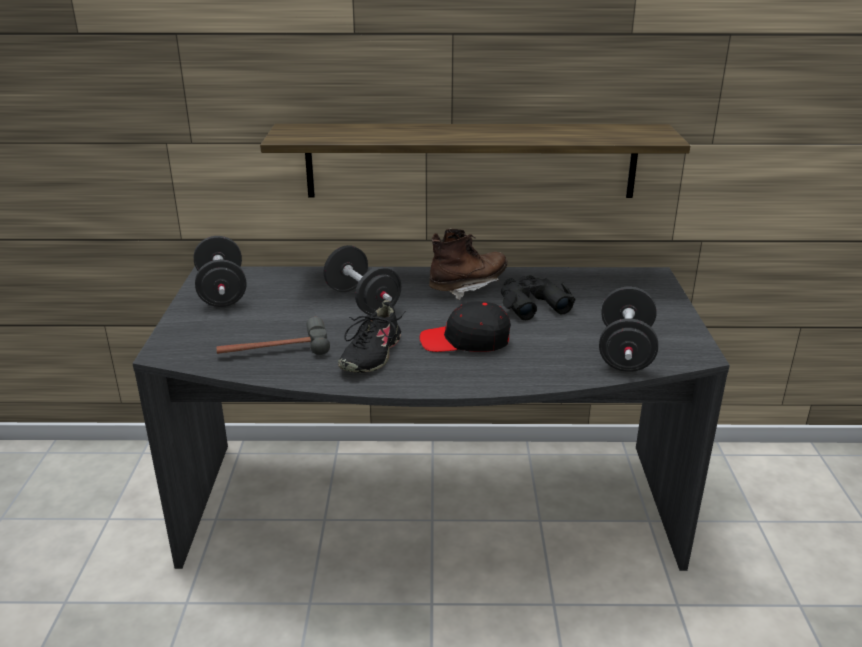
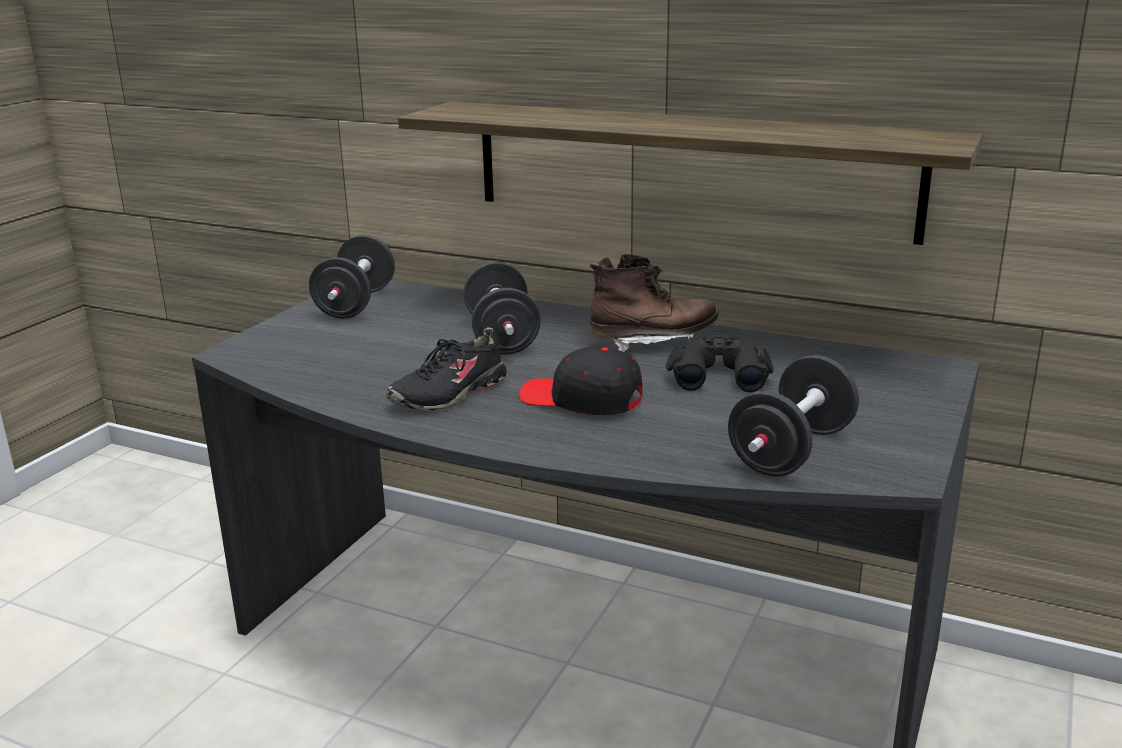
camera: 25 degrees right, 5 degrees down
hammer [216,317,330,355] -> none

